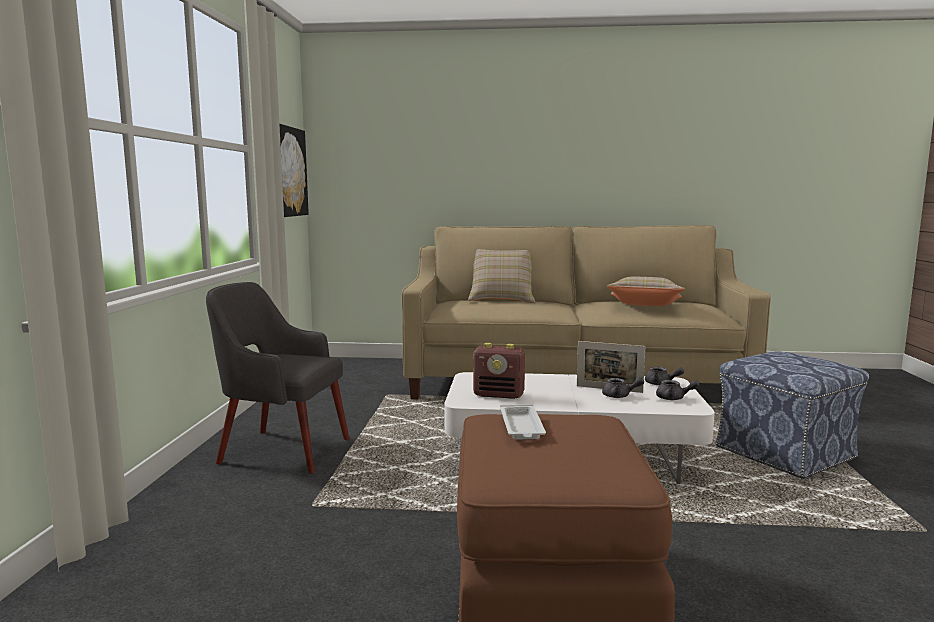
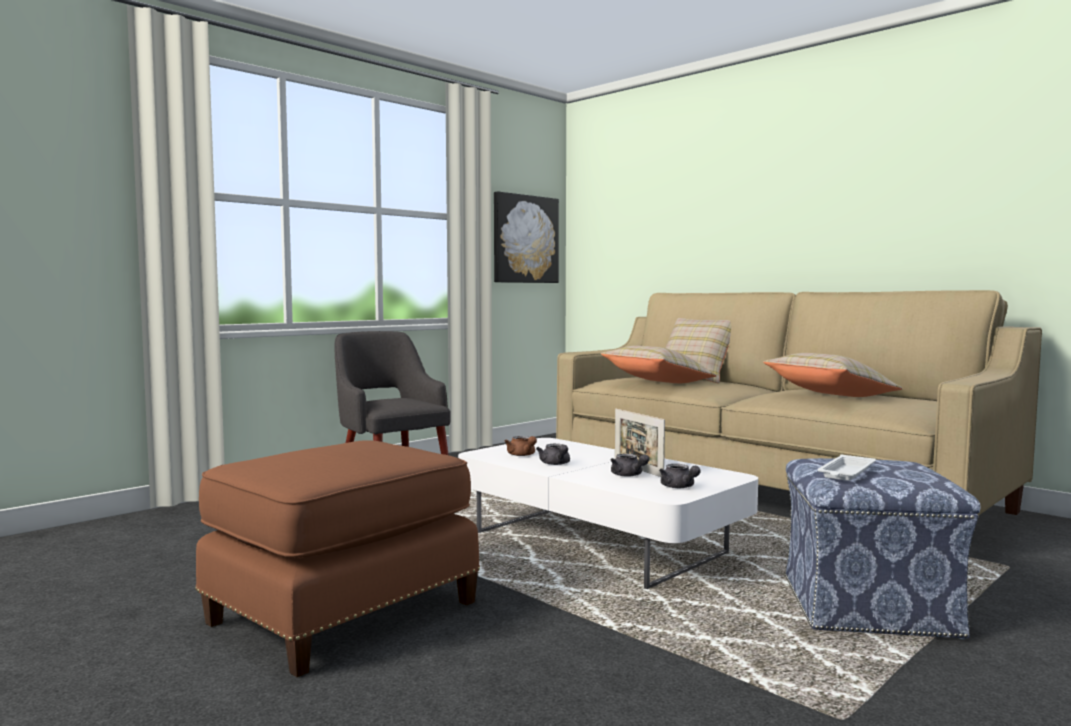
camera: 40 degrees right, 5 degrees down
radio [473,343,525,399] -> brown teapot [504,436,537,456]
white tray [500,404,546,439] -> white tray moved to [817,455,876,481]
grey teapot [645,367,684,385] -> grey teapot moved to [536,444,570,465]
none -> beige pillow [601,346,717,383]

